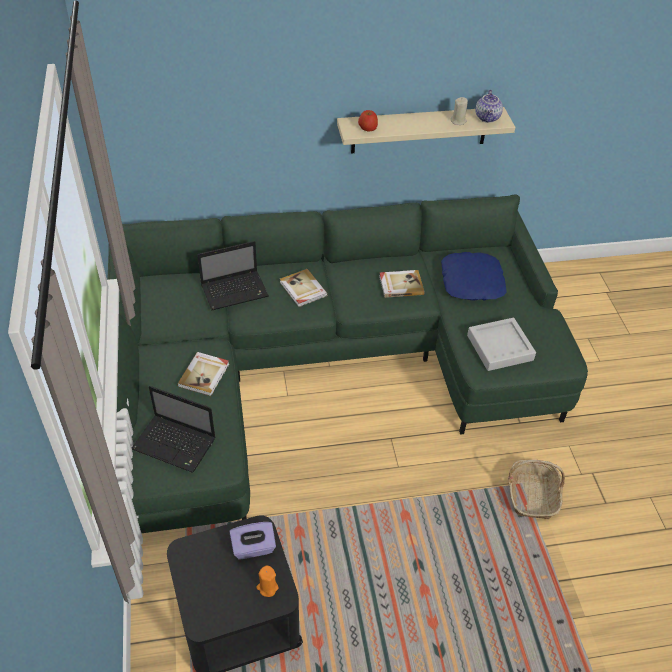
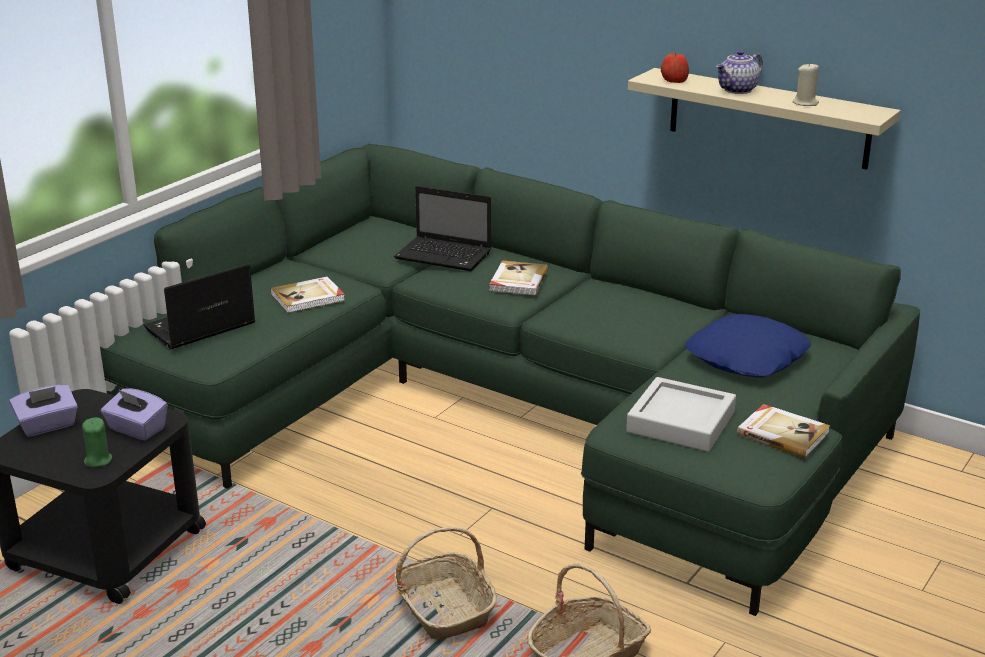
camera: 45 degrees right, 20 degrees down
laptop [132,386,215,473] -> laptop turned 75 degrees clockwise [144,264,255,349]
orange candle [256,565,279,597] -> green candle [82,417,112,468]
book [379,270,425,298] -> book moved to [737,404,830,458]
teapot [476,90,503,123] -> teapot moved to [716,50,763,94]
none -> purple tissue box [9,385,78,437]
none -> basket [394,527,497,640]

